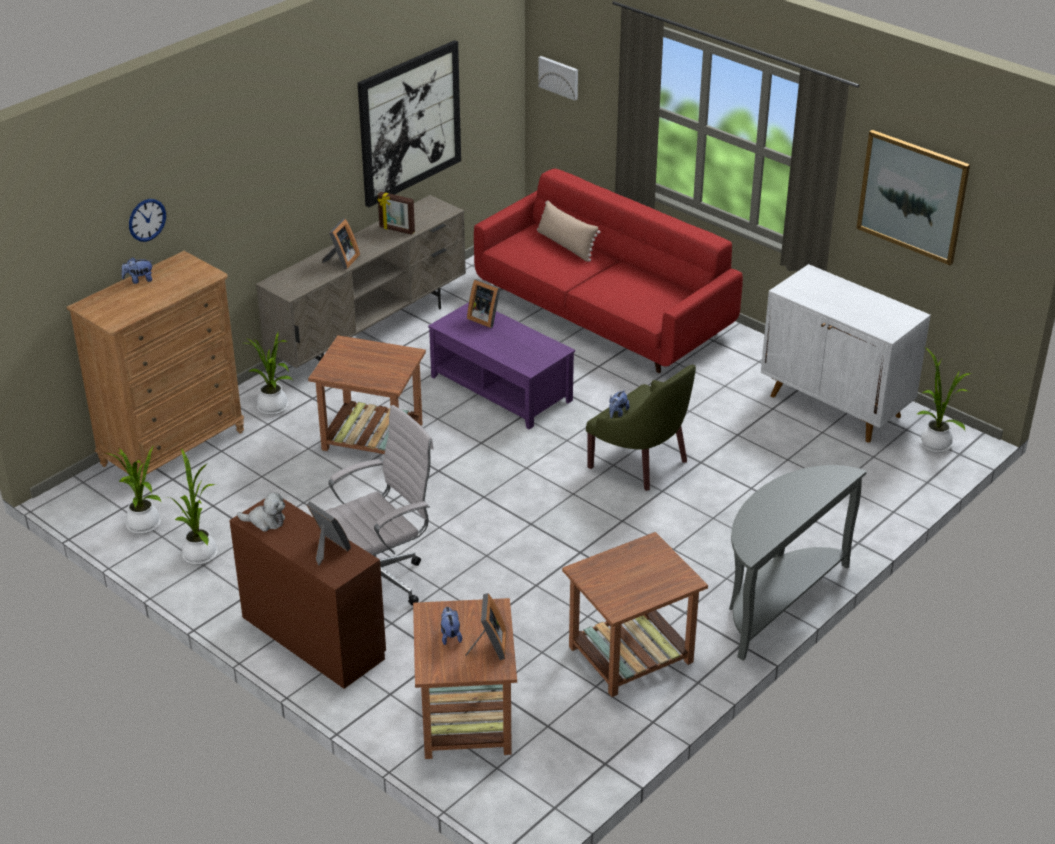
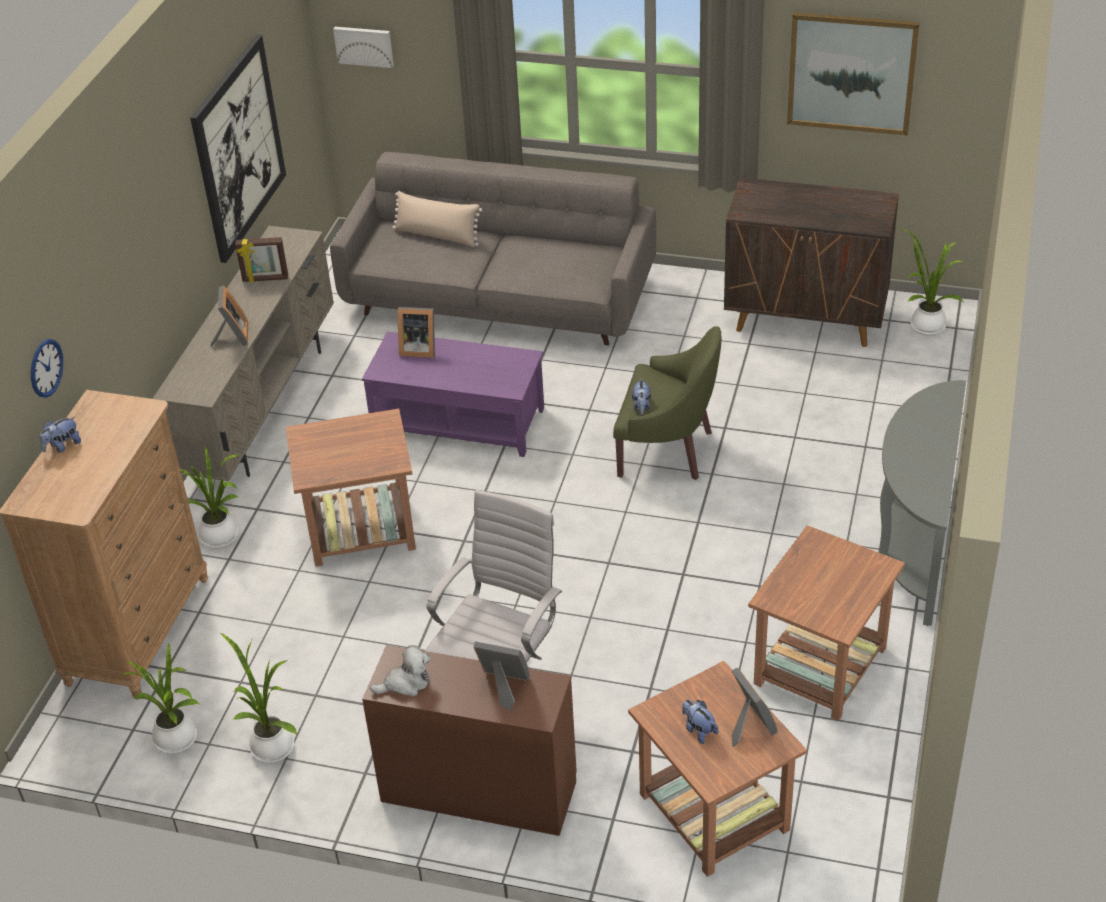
camera: 25 degrees left, 5 degrees up
red sofa [474,169,743,373] -> grey sofa [330,152,656,345]
white cabinet [761,264,931,443] -> brown cabinet [724,177,899,347]

